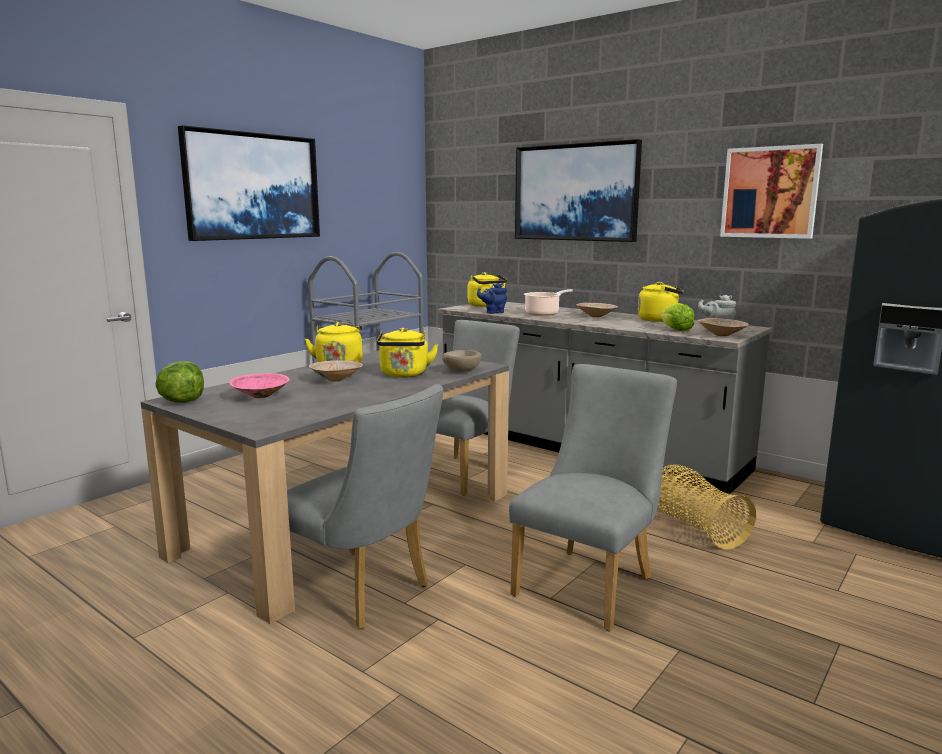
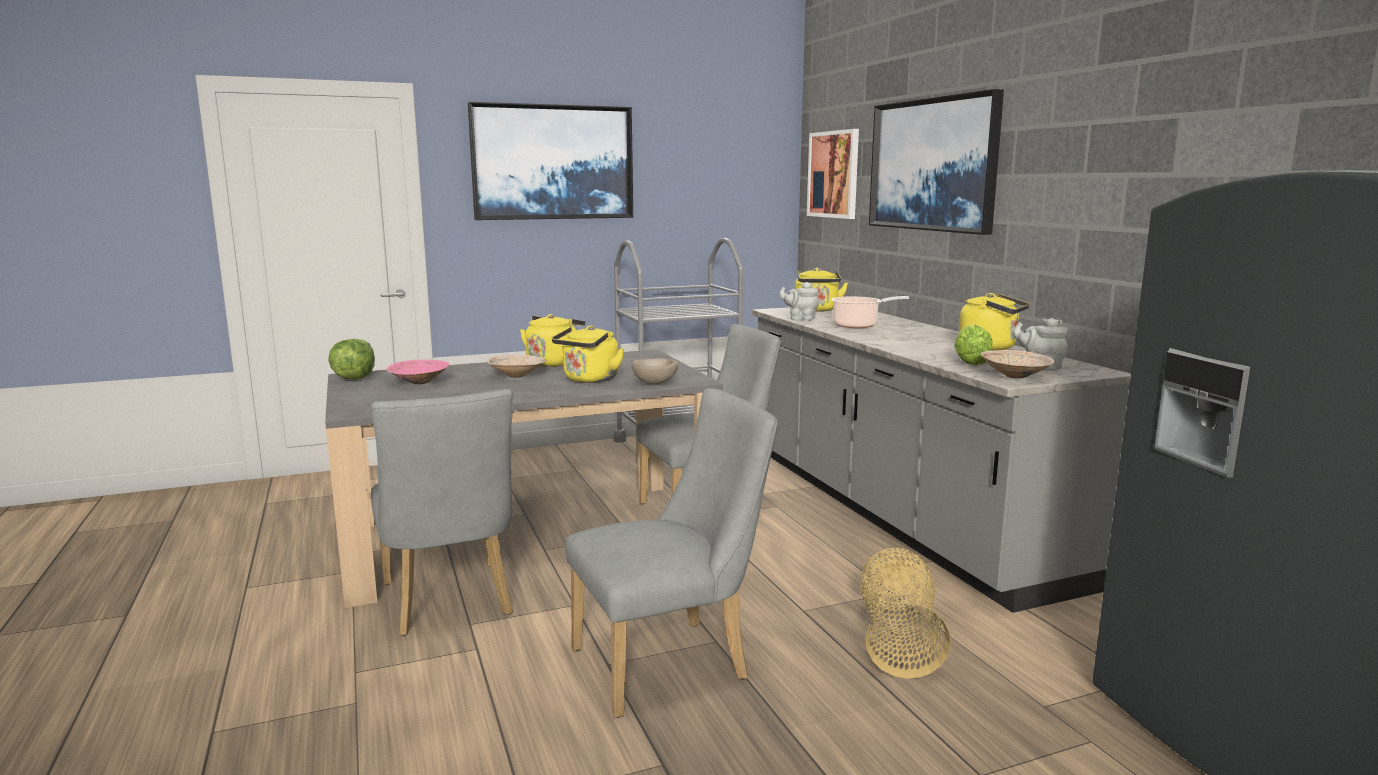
camera: 30 degrees right, 0 degrees up
blue teapot [477,283,507,314] -> grey teapot [779,282,819,321]
beige bowl [576,303,618,317] -> none
picture [720,144,823,239] -> picture moved to [807,129,859,219]

